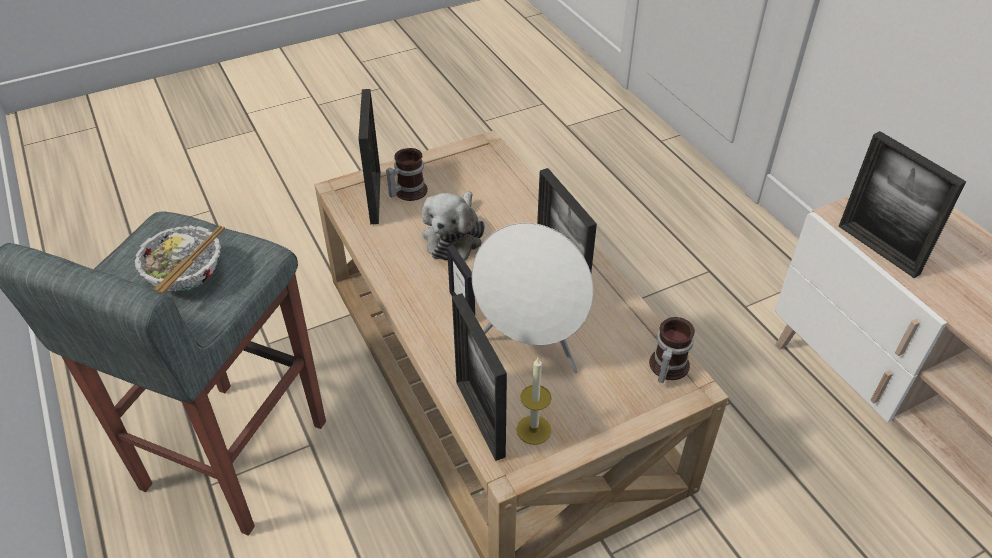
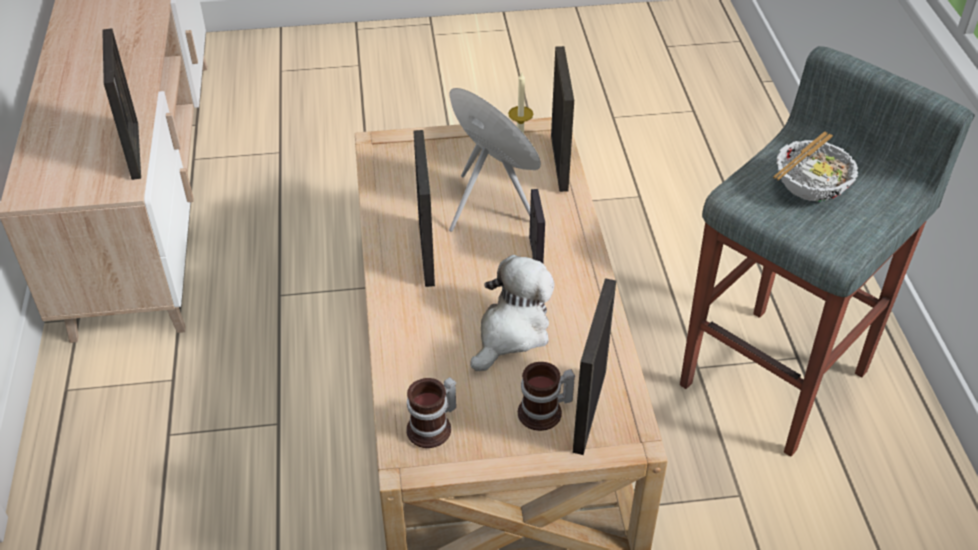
camera: 160 degrees left, 0 degrees up
mug [649,317,695,383] -> mug moved to [406,377,456,448]

